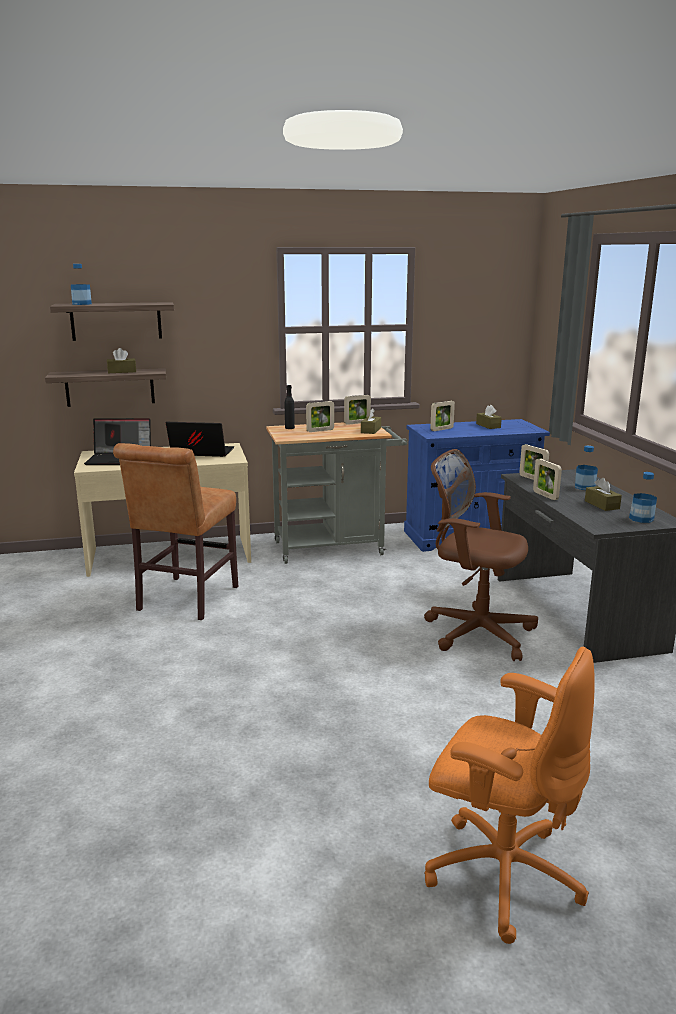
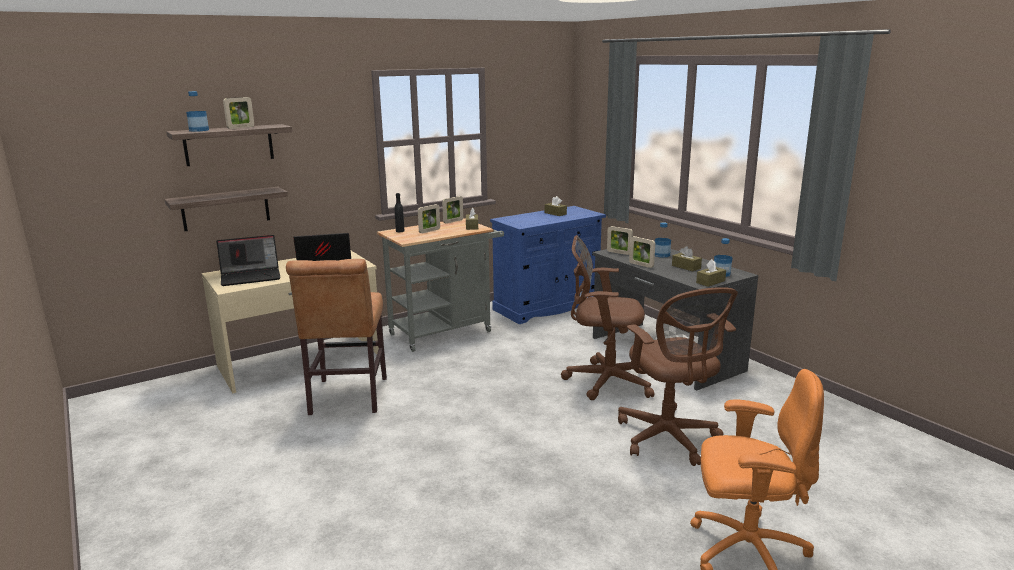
camera: 20 degrees left, 0 degrees up
brown tissue box [107,348,136,373] -> brown tissue box moved to [696,259,726,287]
picture frame [430,401,455,431] -> picture frame moved to [223,97,254,129]
none -> brown office chair [618,287,738,466]

